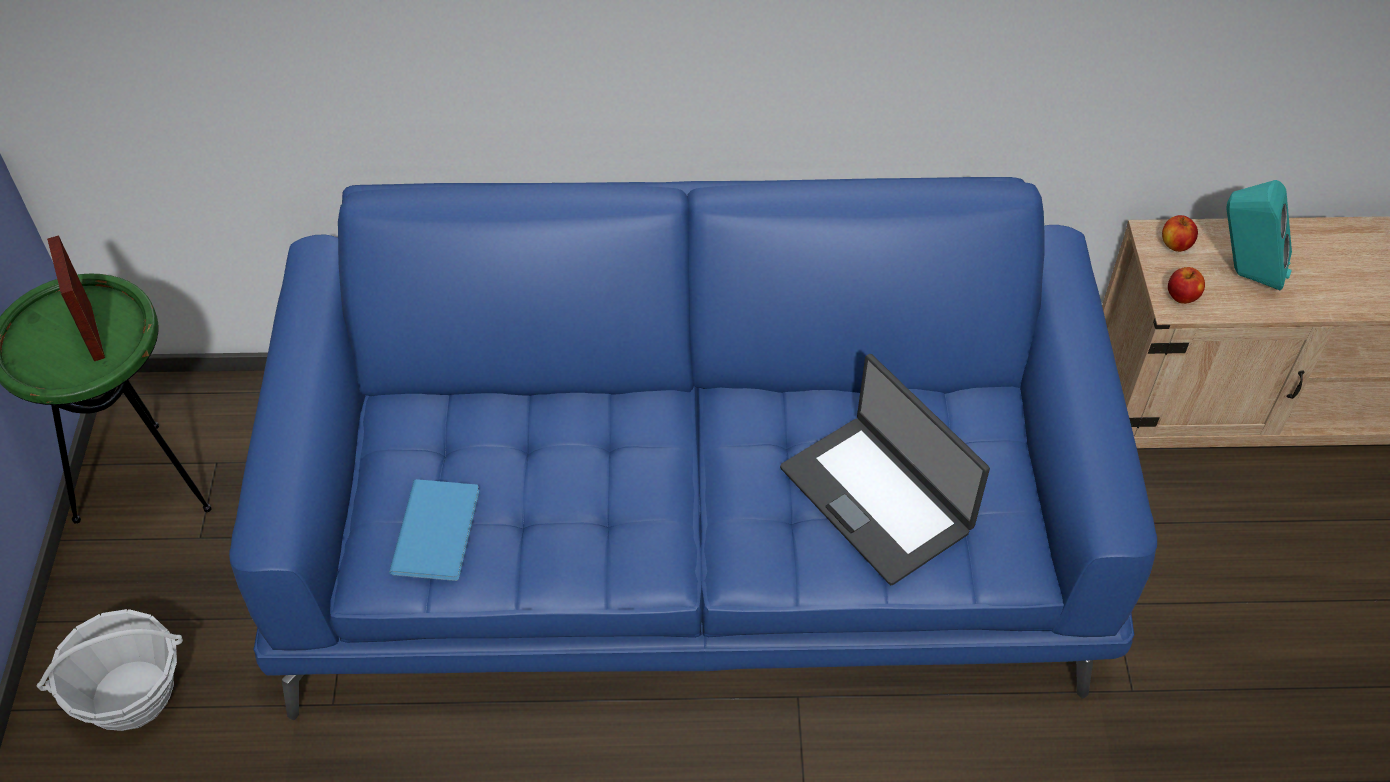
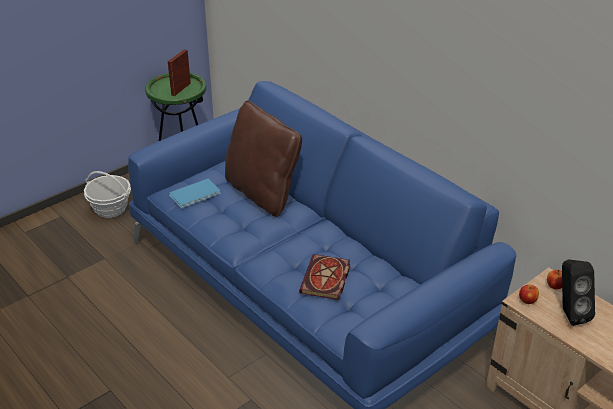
camera: 50 degrees right, 15 degrees down
laptop [780,354,990,585] -> book [299,254,350,300]
turquoise speaker [1226,180,1292,291] -> black speaker [562,260,595,326]
none -> brown pillow [225,100,302,217]

